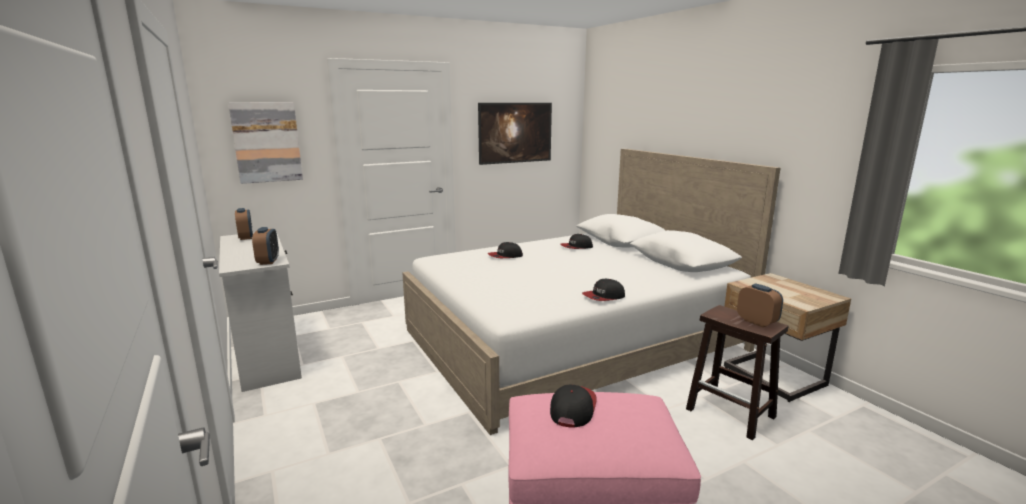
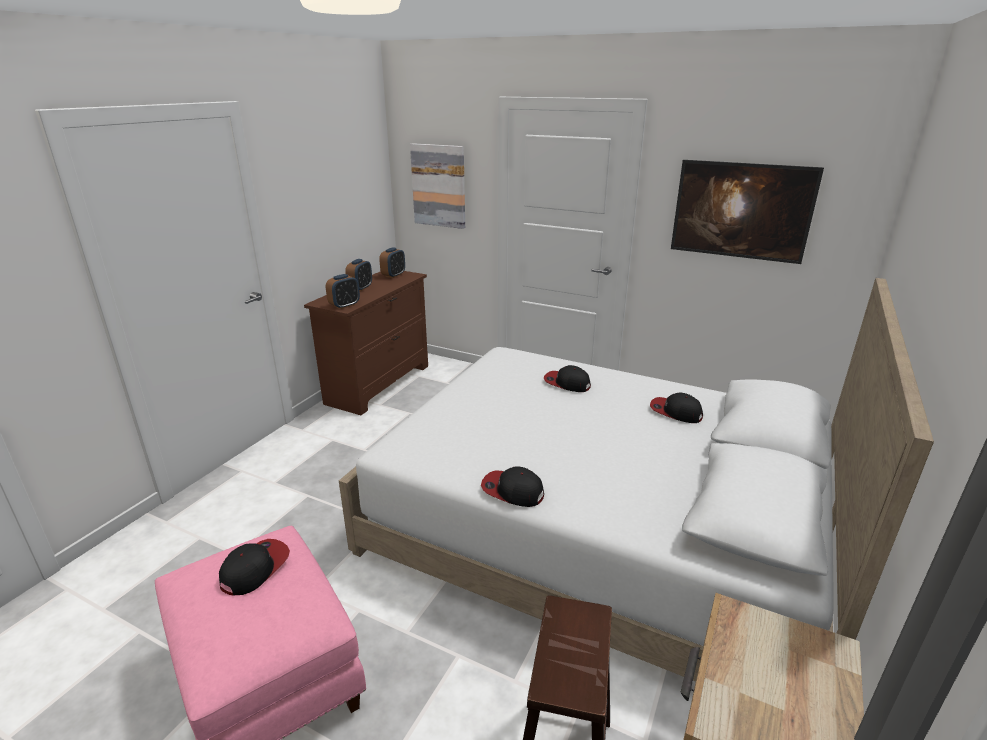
camera: 55 degrees right, 10 degrees up
white dresser [219,232,302,392] -> brown dresser [304,271,428,415]
cap [550,385,597,428] -> cap turned 45 degrees counterclockwise [219,539,290,596]
alarm clock [737,283,783,327] -> alarm clock moved to [345,259,372,291]

